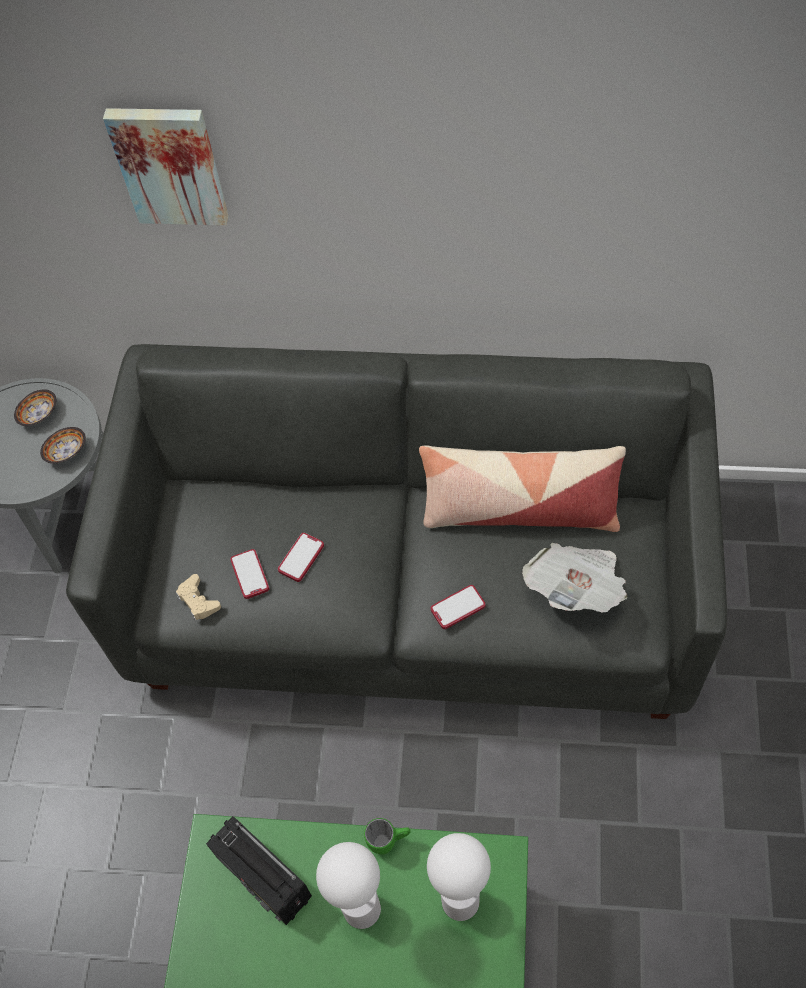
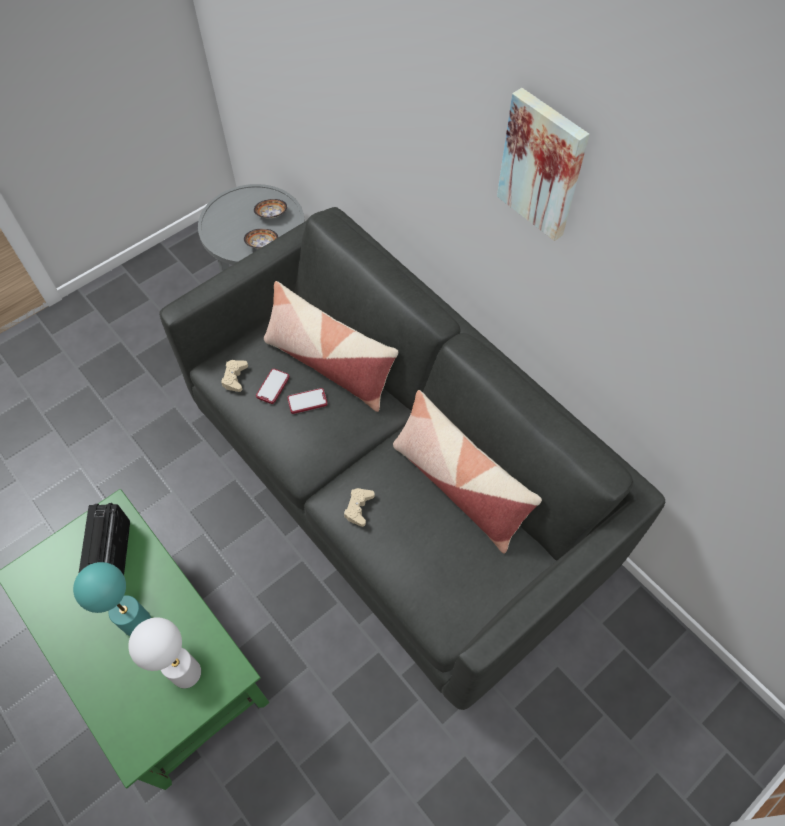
camera: 40 degrees right, 0 degrees up
picture [103,108,229,225] -> picture moved to [497,88,590,241]
white table lamp [316,842,381,929] -> turquoise table lamp [73,562,151,636]
green mug [364,818,411,855] -> none
phone [431,585,485,629] -> beige game controller [344,488,375,527]
newspaper [522,543,628,613] -> none
none -> pillow [264,281,398,412]

